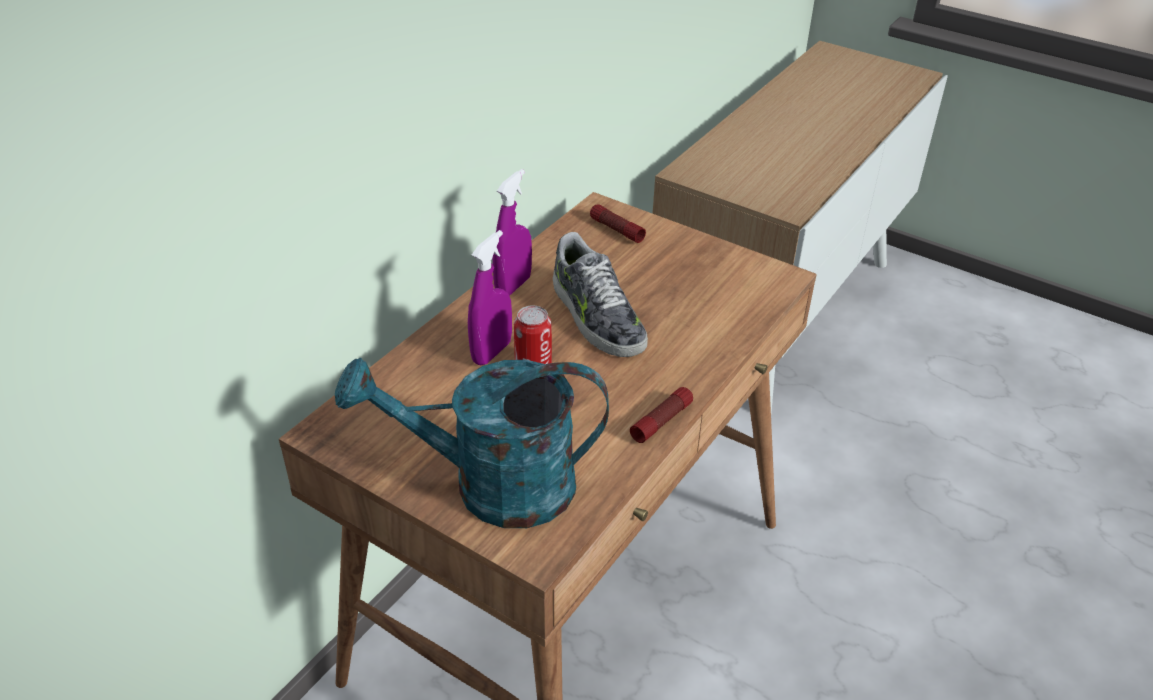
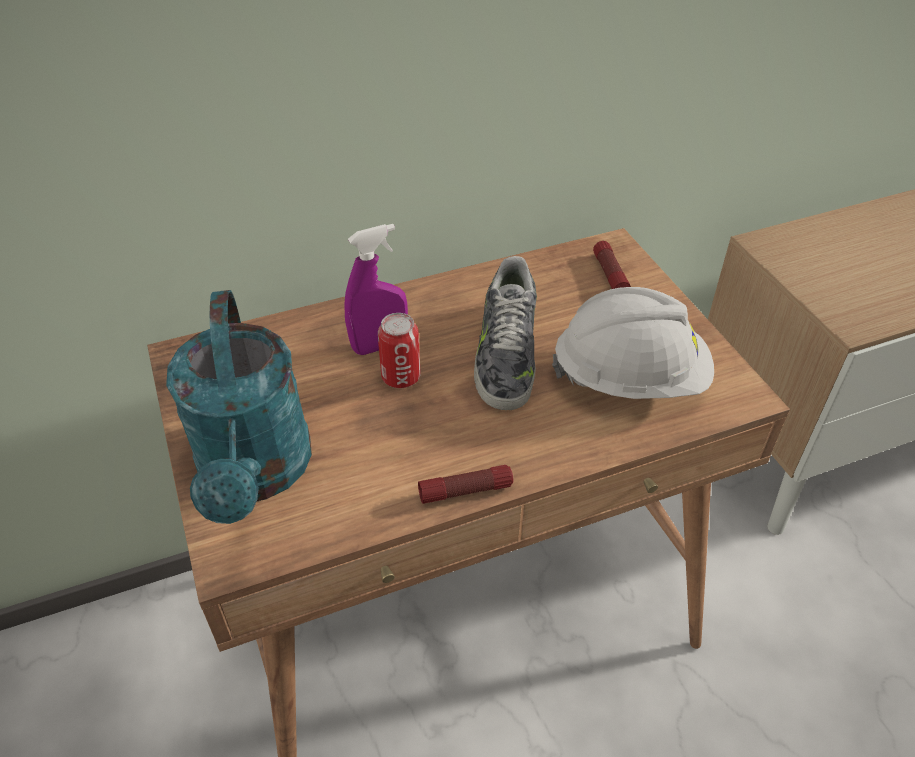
camera: 35 degrees right, 5 degrees up
turquoise watering can [335,358,609,528] -> turquoise watering can turned 135 degrees counterclockwise [166,290,312,524]
purple spray bottle [492,169,532,296] -> none
none -> white hard hat [552,287,714,399]

